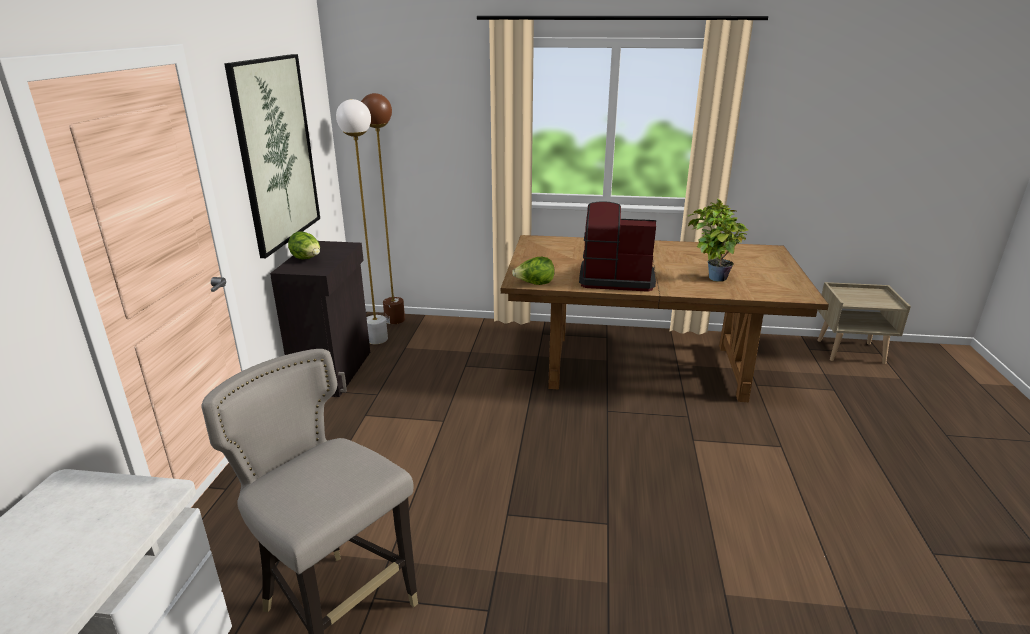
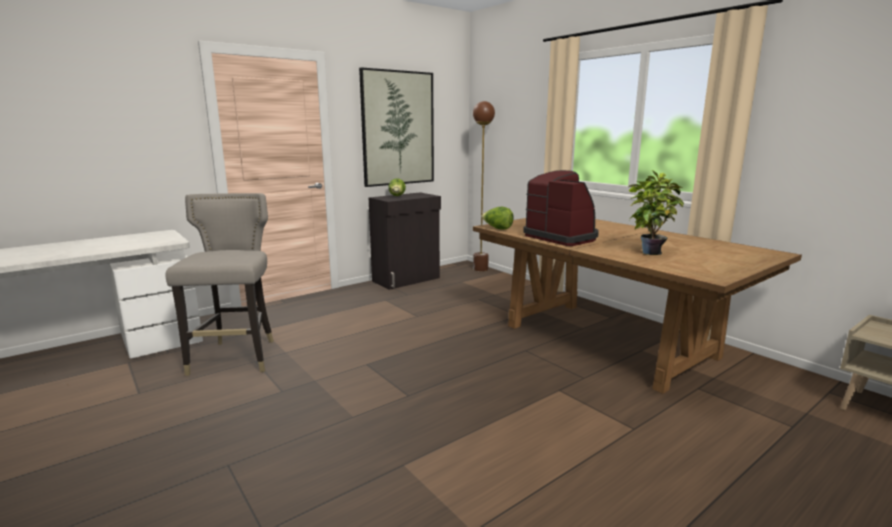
camera: 45 degrees right, 10 degrees down
white floor lamp [336,99,388,344] -> none

